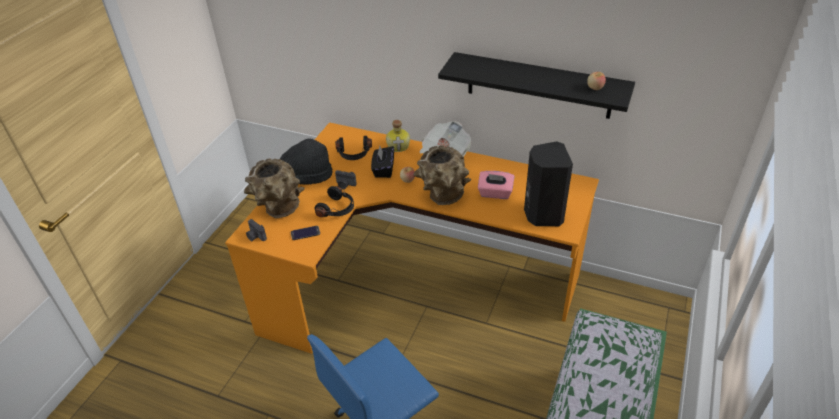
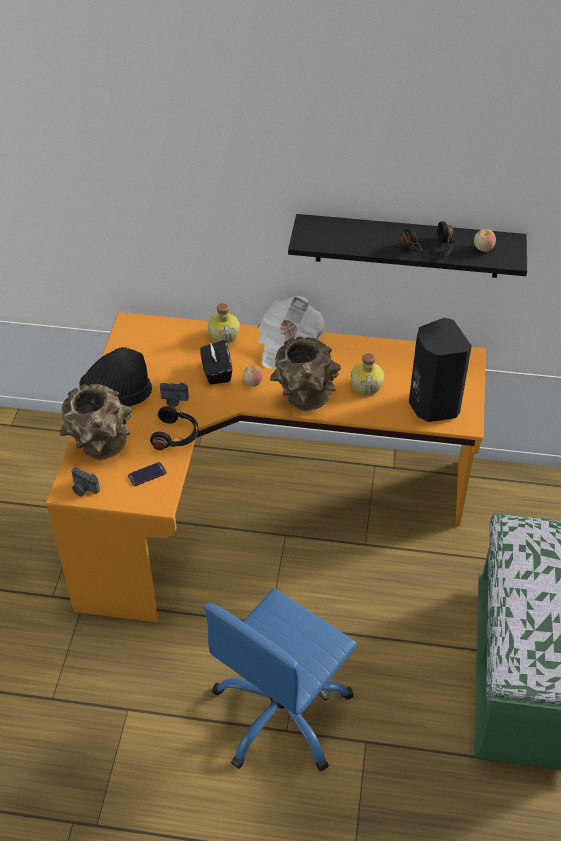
camera: 15 degrees left, 5 degrees up
black headphones [335,136,372,160] -> black headphones moved to [400,221,455,260]
pink tissue box [478,171,514,199] -> bottle [351,353,384,396]

